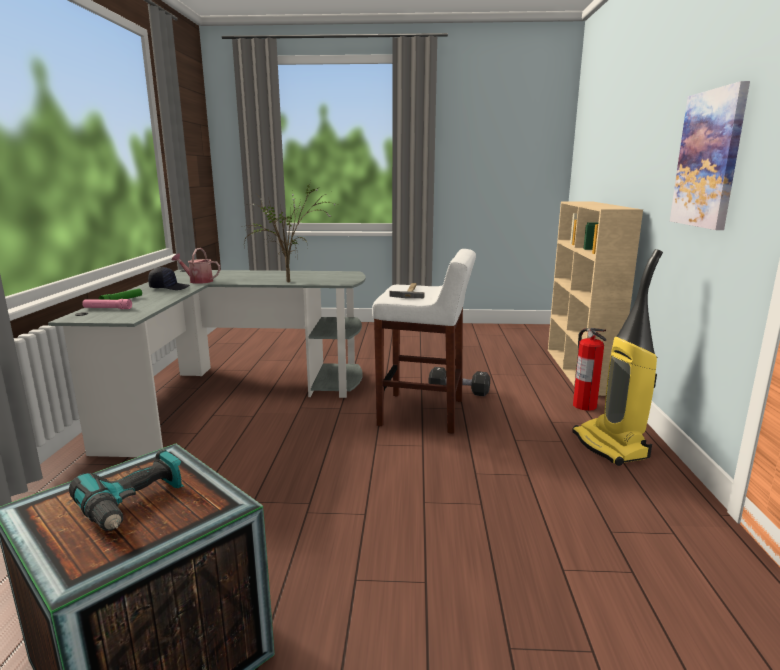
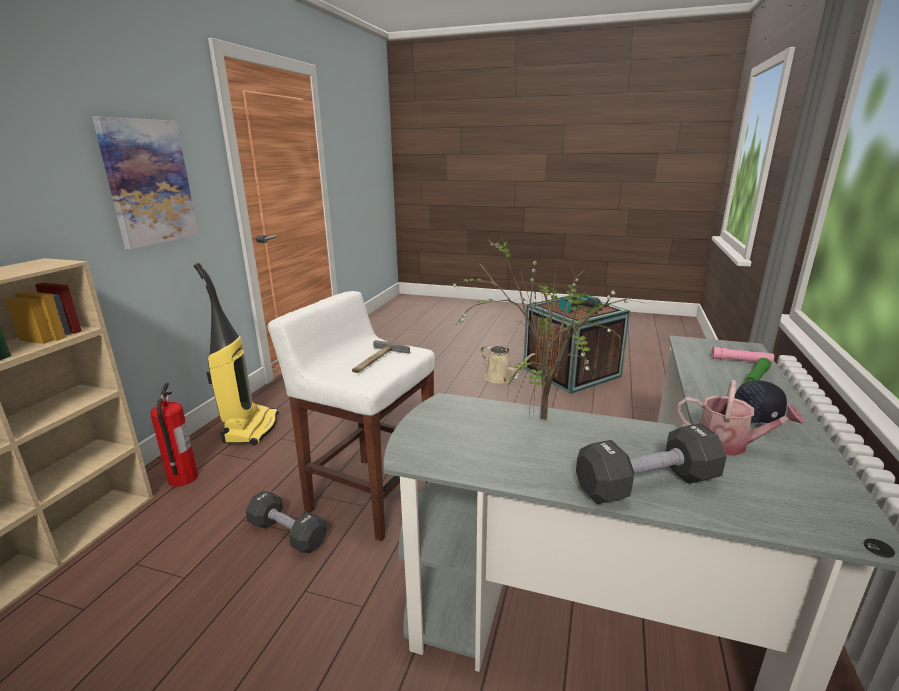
camera: 165 degrees left, 5 degrees up
none -> beige watering can [480,345,536,384]
none -> black dumbbell [576,423,727,504]

